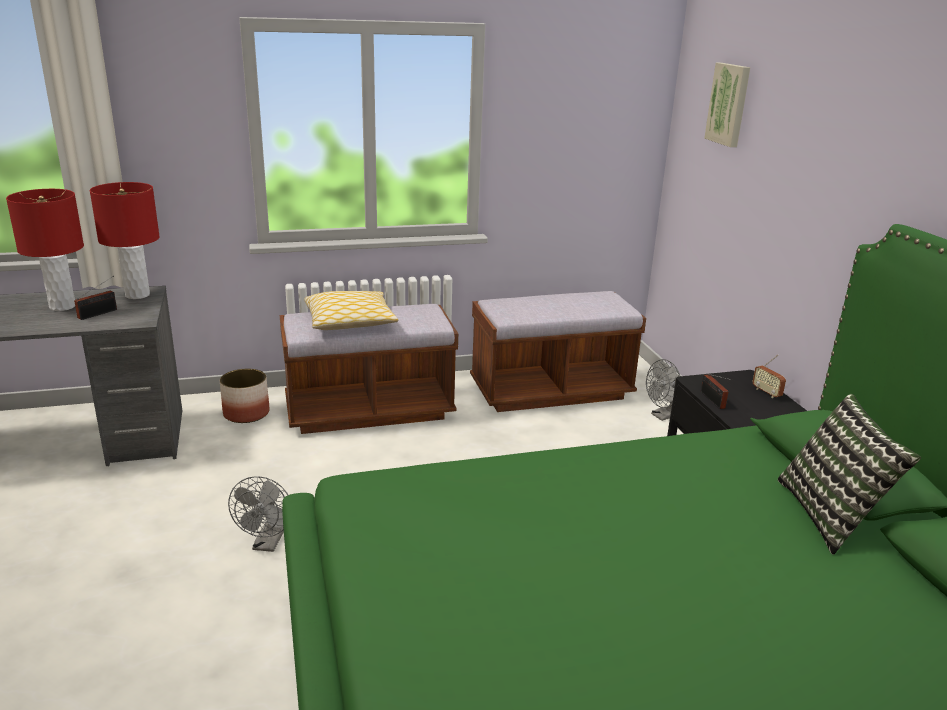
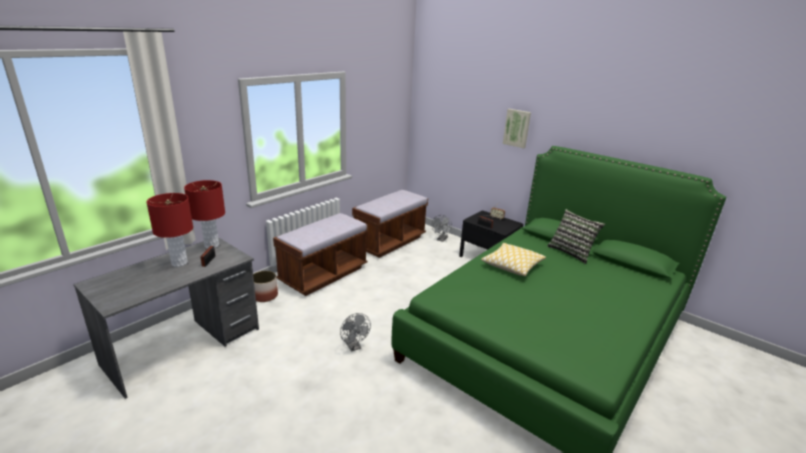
camera: 35 degrees left, 0 degrees up
pillow [304,291,399,330] -> pillow moved to [481,243,546,276]
picture [704,63,750,147] -> picture moved to [503,109,531,148]

